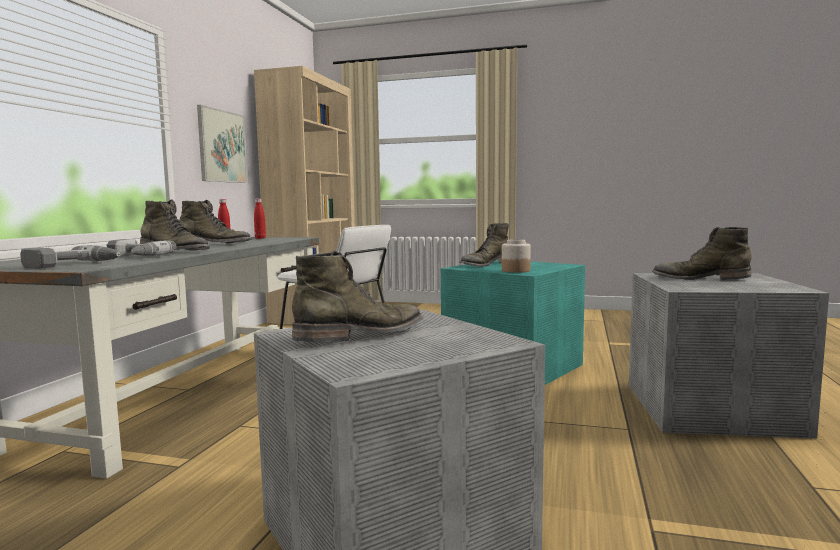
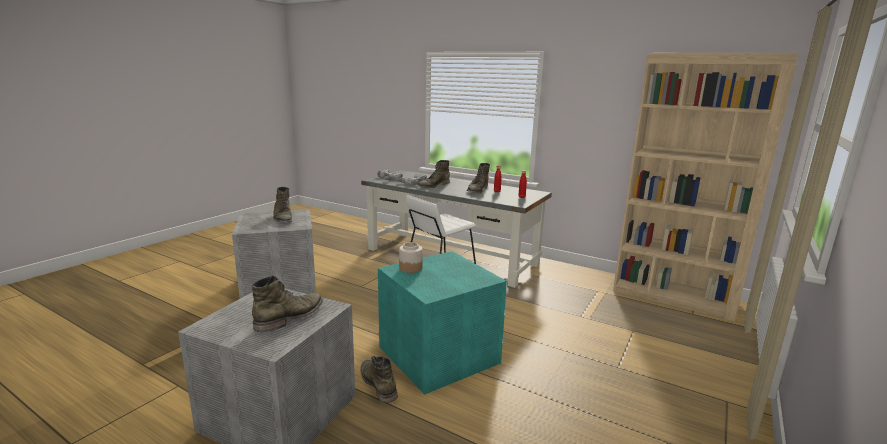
camera: 105 degrees right, 10 degrees up
picture [197,105,248,183] -> none
green boot [459,223,509,267] -> green boot moved to [360,356,398,403]

